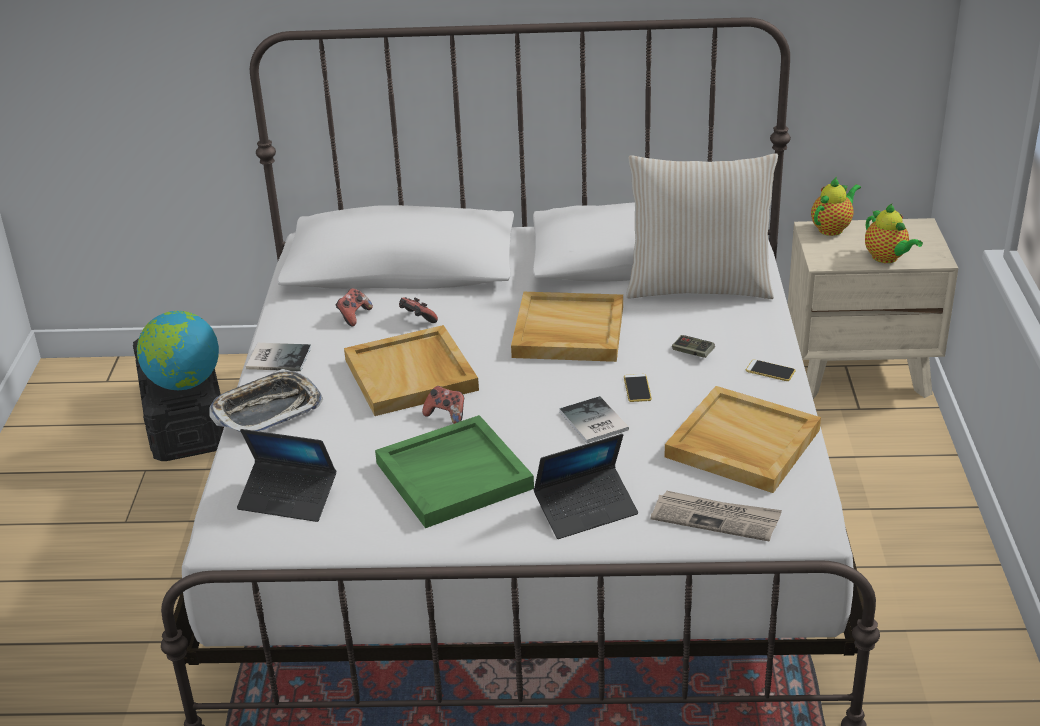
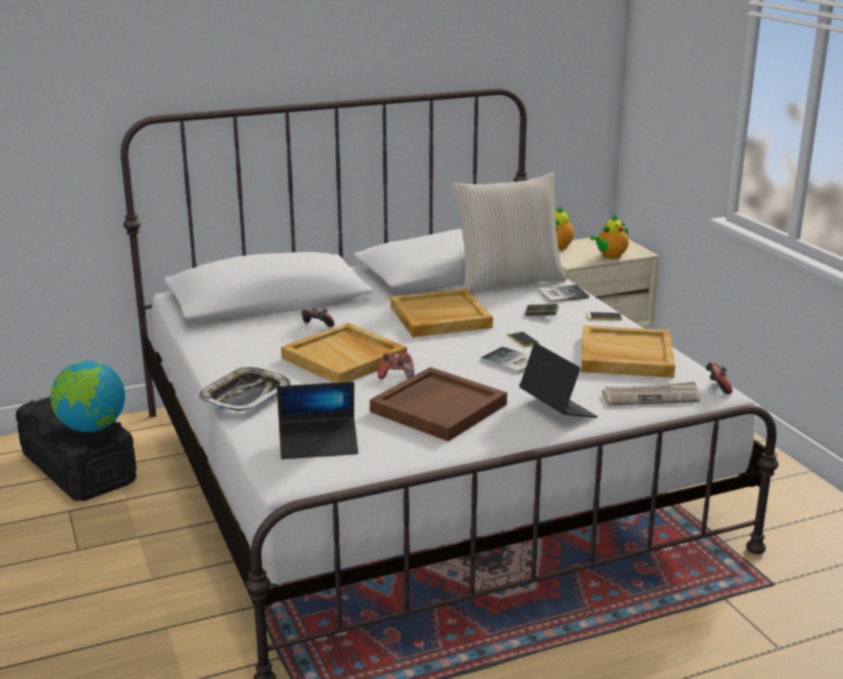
camera: 25 degrees left, 10 degrees down
book [246,343,311,371] -> book moved to [538,285,589,303]
game controller [335,288,373,327] -> game controller moved to [706,362,733,394]
green tray [375,415,534,528] -> brown tray [370,367,507,441]
laptop [533,434,638,539] -> laptop turned 75 degrees counterclockwise [519,343,598,418]
teapot [865,204,923,263] -> teapot turned 105 degrees clockwise [590,214,629,259]

